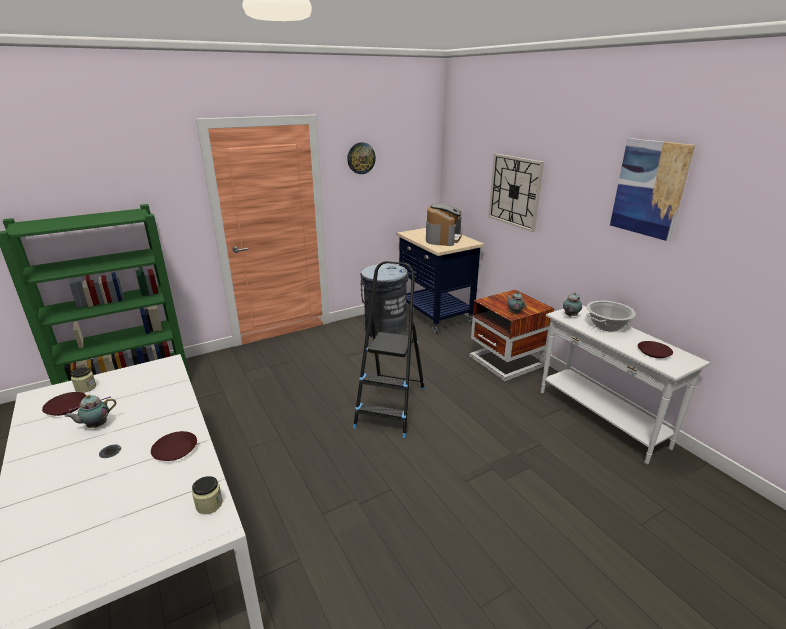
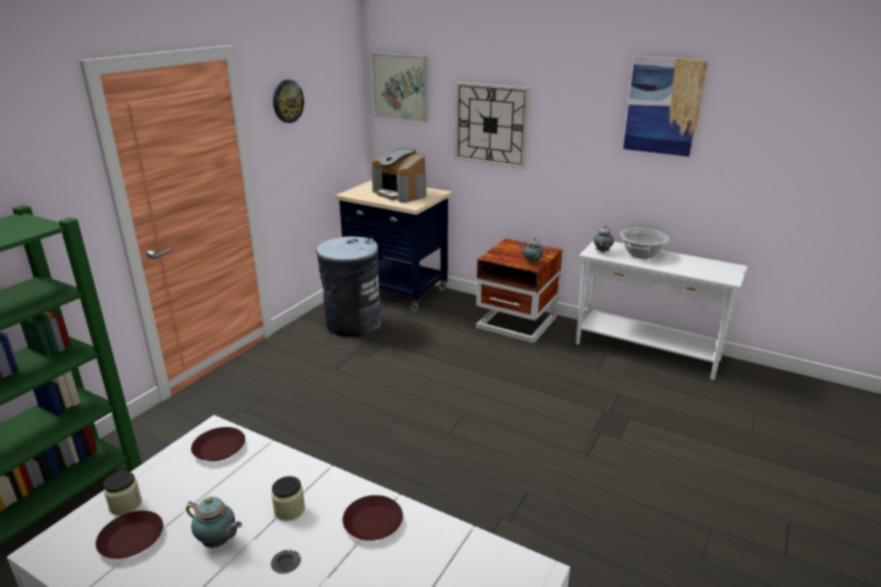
camera: 30 degrees left, 0 degrees up
teapot [64,394,116,428] -> teapot turned 90 degrees counterclockwise [186,497,242,548]
jar [192,476,223,514] -> jar moved to [271,476,305,521]
black step ladder [353,261,425,438] -> none
coffee machine [426,203,462,246] -> coffee machine turned 150 degrees clockwise [371,148,426,203]
brown plate [638,341,673,358] -> brown plate moved to [191,427,245,461]
none -> picture [372,53,428,122]

